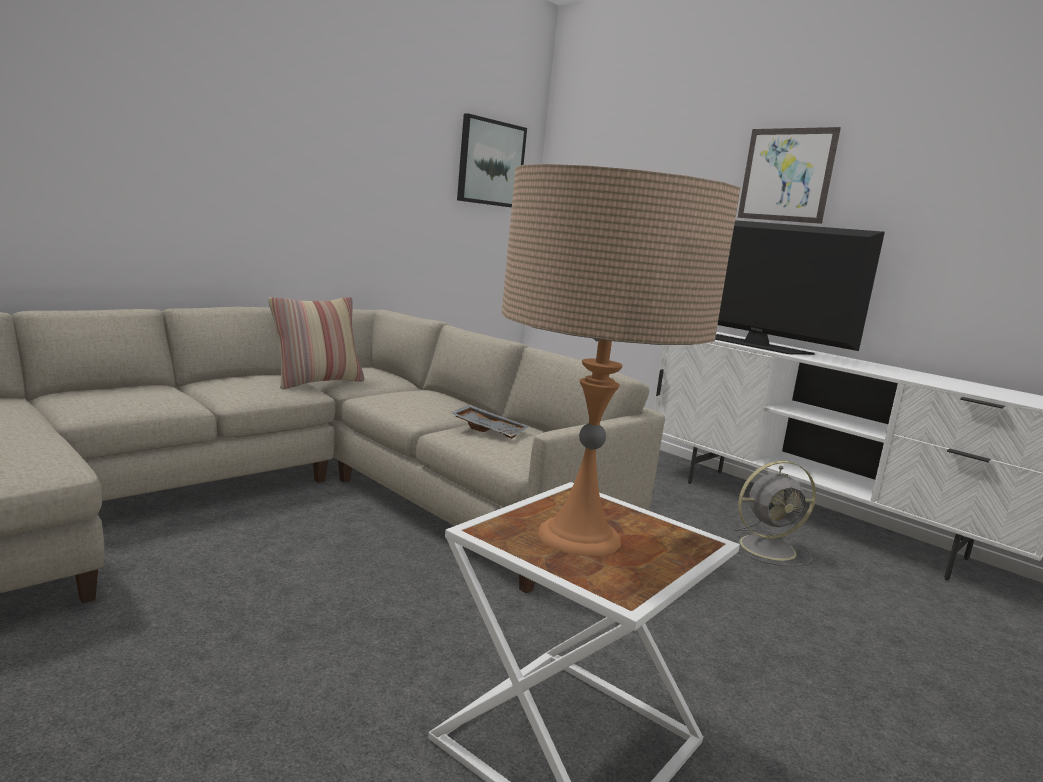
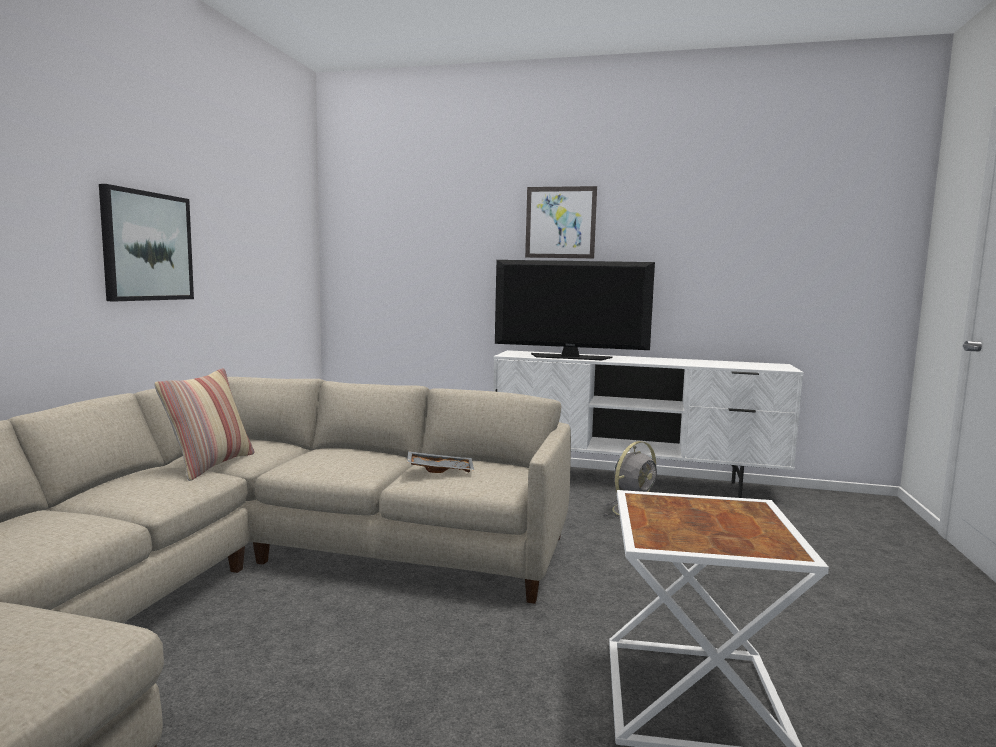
camera: 30 degrees left, 5 degrees down
picture [457,113,527,208] -> picture moved to [99,184,194,301]
beige table lamp [502,164,741,556] -> none

